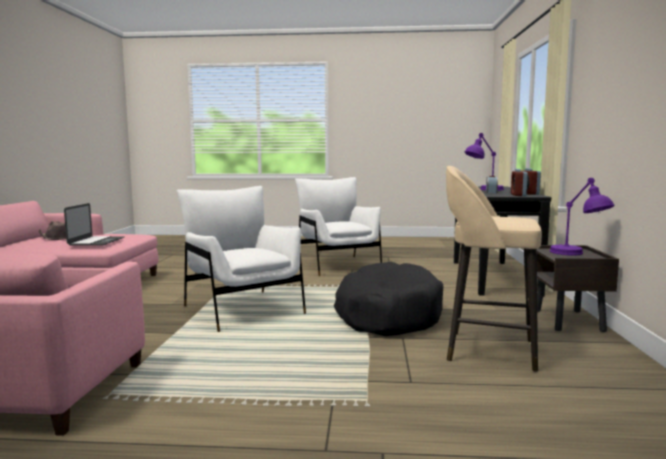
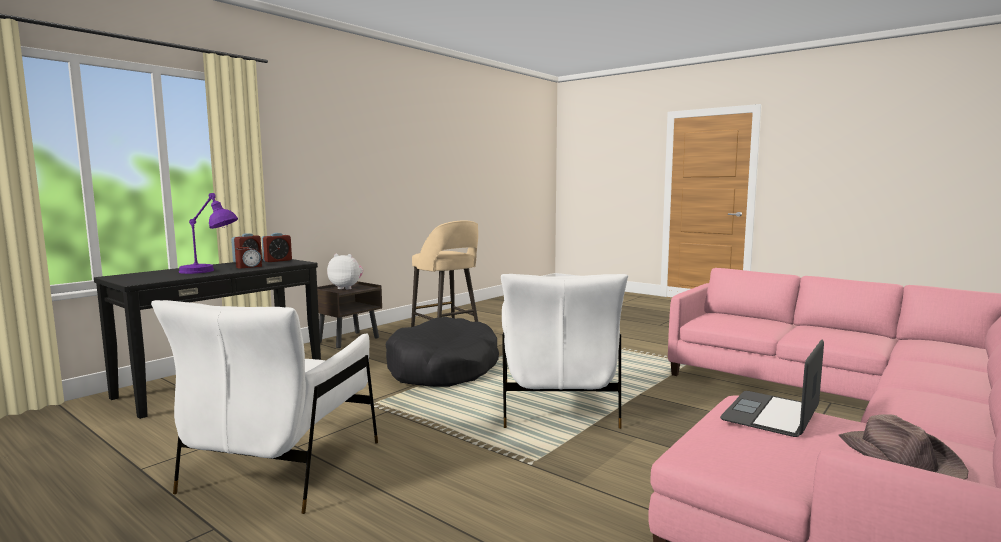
camera: 145 degrees left, 0 degrees up
purple table lamp [550,178,614,256] -> plush toy [327,254,363,290]

